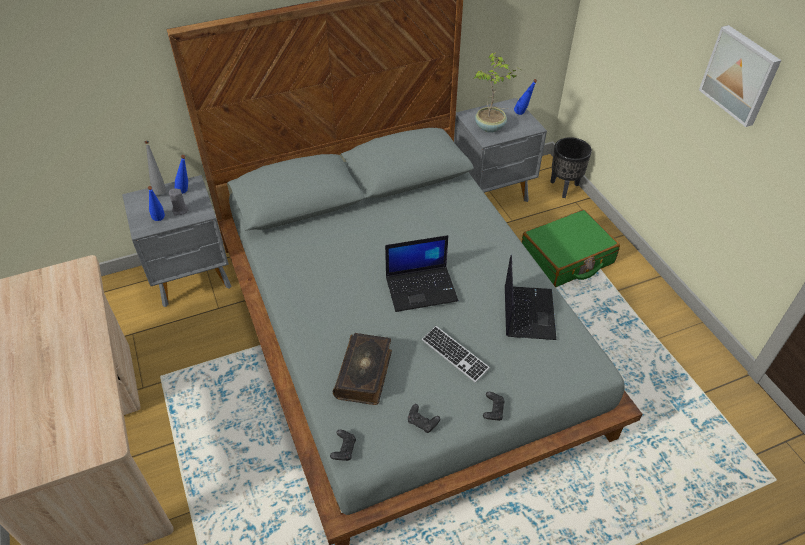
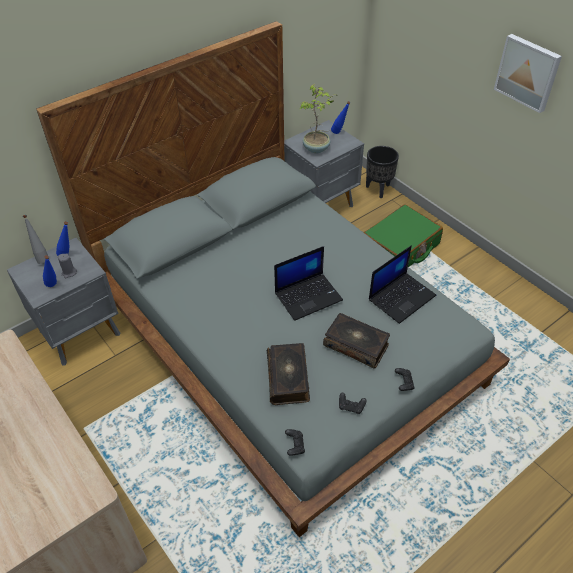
camera: 15 degrees left, 0 degrees up
keyboard [422,326,490,383] -> book [323,313,390,369]
laptop [505,255,556,340] -> laptop turned 60 degrees clockwise [369,245,436,324]

